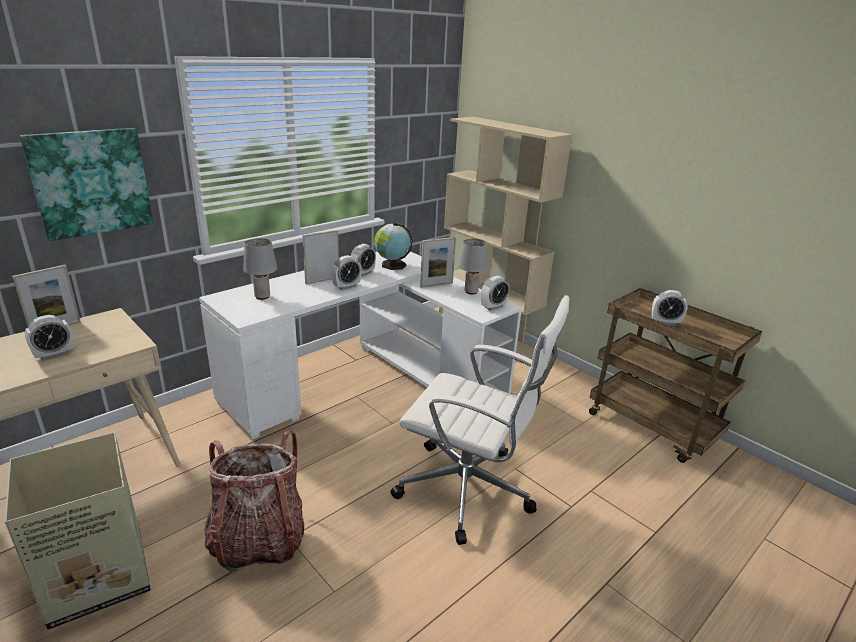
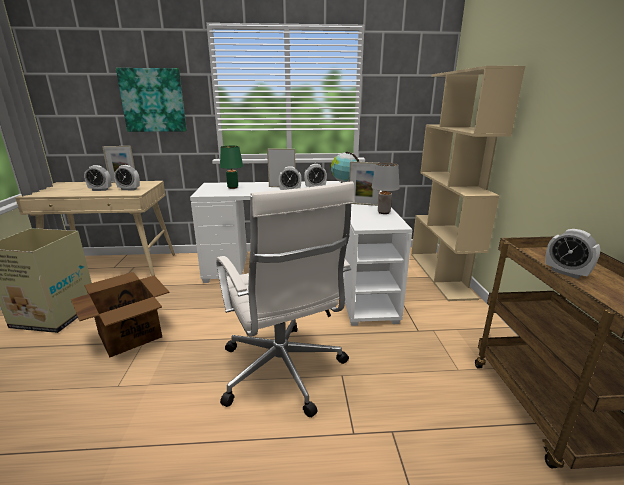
camera: 40 degrees right, 5 degrees down
backpack [204,430,304,572] -> cardboard box [71,272,170,358]
grey table lamp [243,238,277,300] -> green table lamp [220,146,243,189]
alarm clock [481,276,509,311] -> alarm clock moved to [114,165,140,190]

